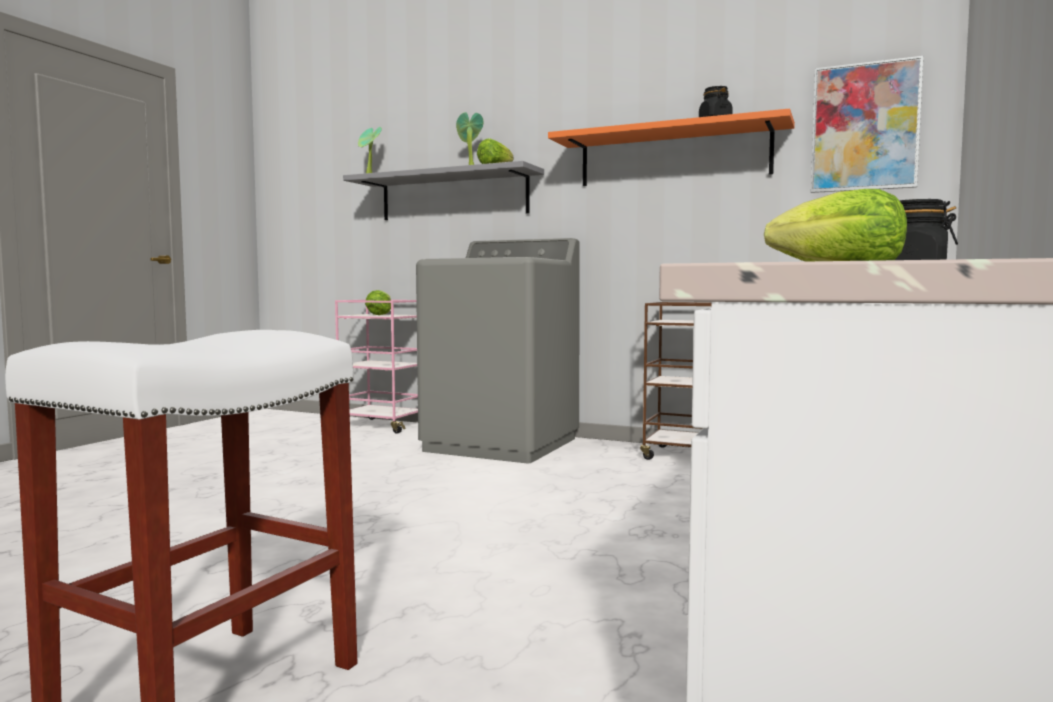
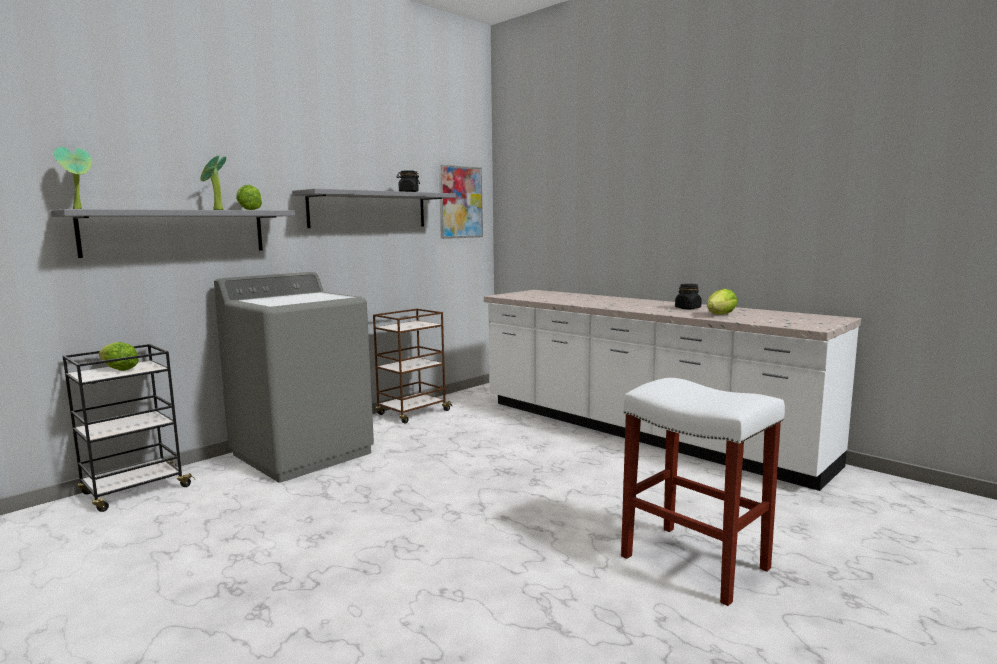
camera: 70 degrees left, 5 degrees up
pink cart [335,300,418,434] -> black cart [63,344,195,512]
orange shelf [548,108,795,186] -> grey shelf [292,189,456,228]

